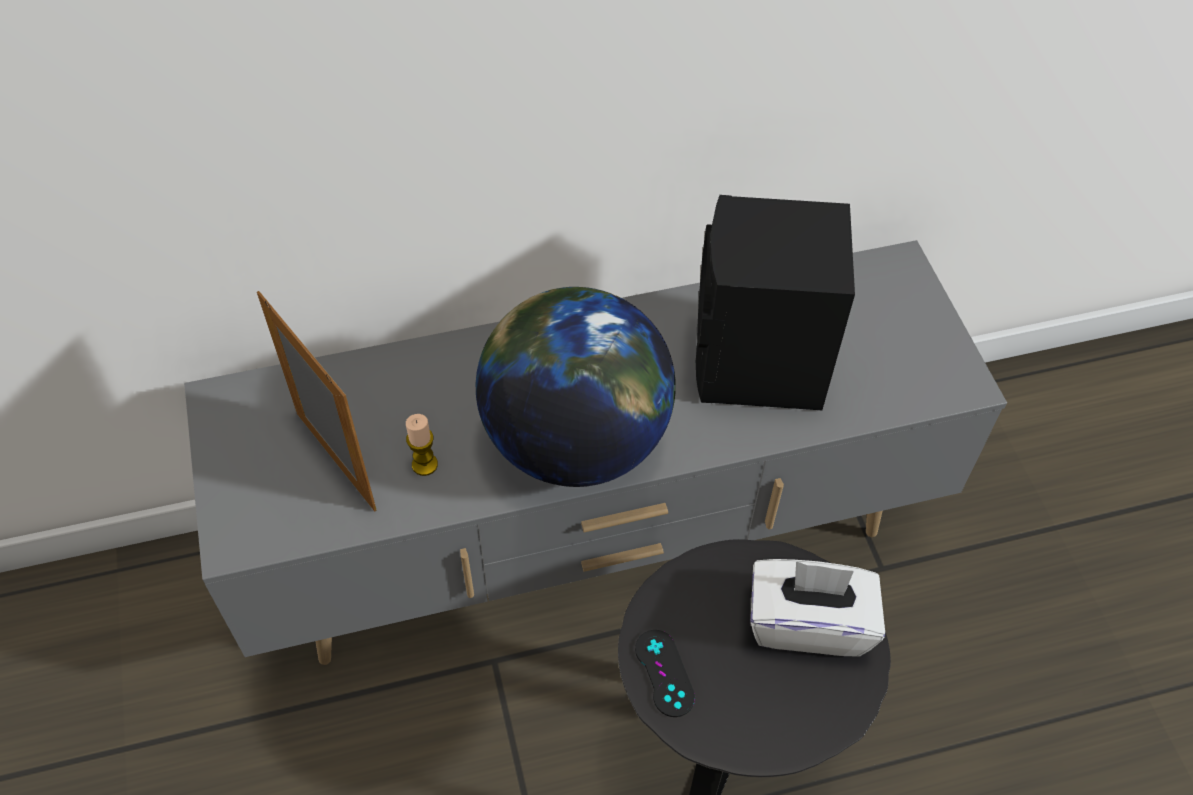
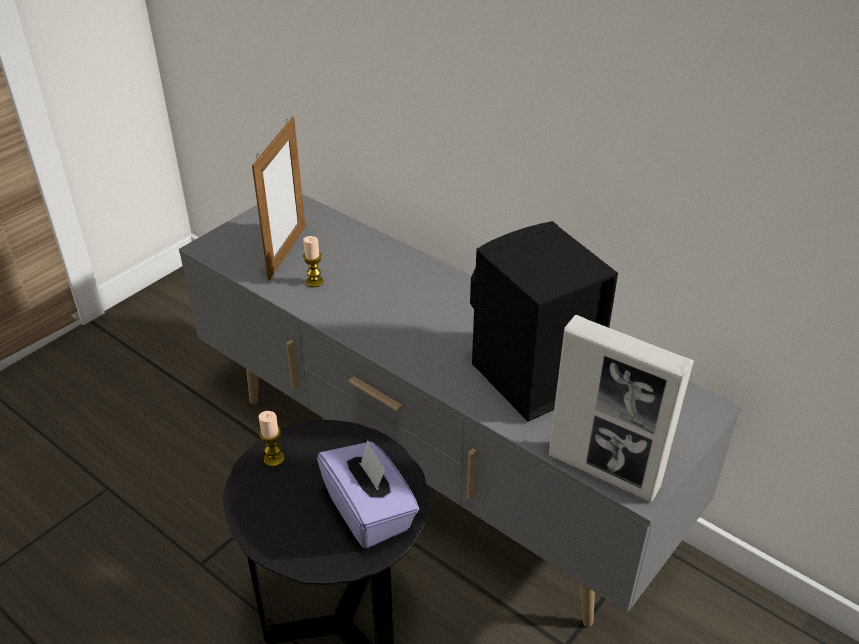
camera: 55 degrees right, 15 degrees down
globe [476,287,676,487] -> none
black game controller [635,630,695,717] -> candle [259,411,285,467]
white tissue box [751,559,885,657] -> purple tissue box [317,440,419,549]
none -> picture frame [549,315,694,502]

